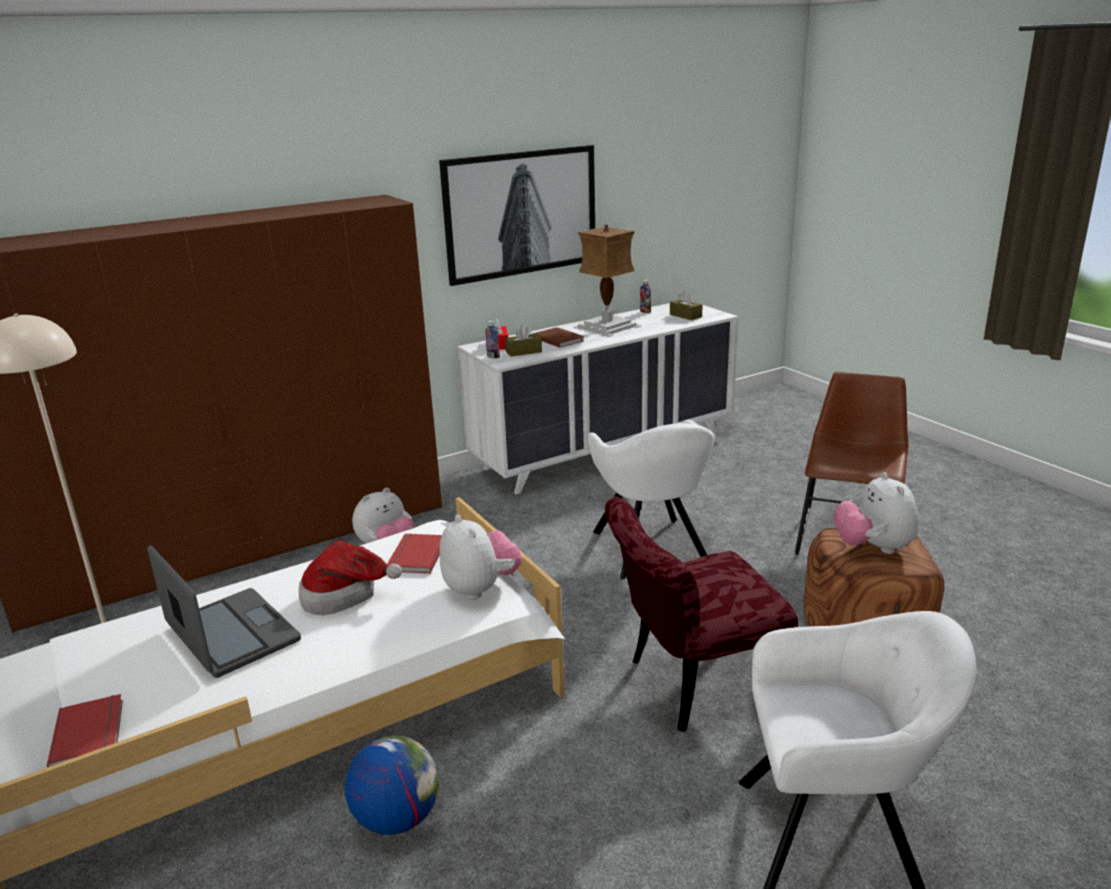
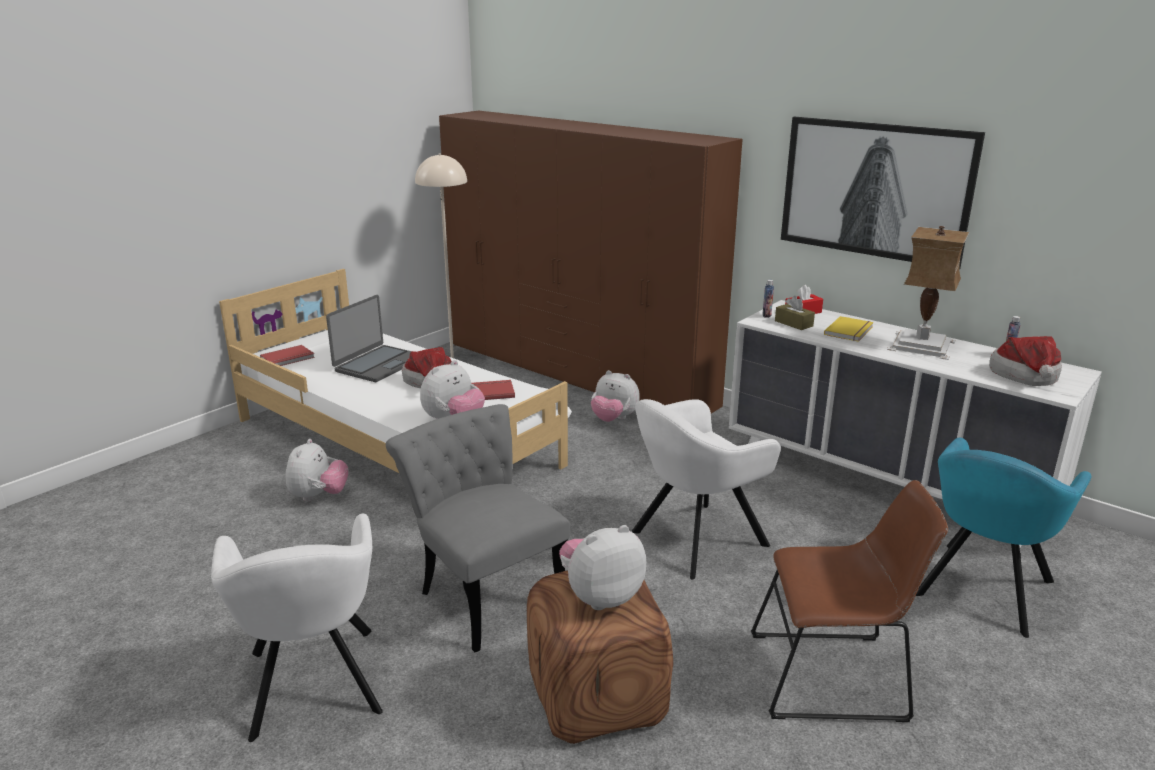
camera: 70 degrees right, 0 degrees up
globe [345,736,439,835] -> plush toy [286,439,349,501]
brown book [533,327,584,348] -> yellow book [824,316,874,342]
red chair [605,497,798,732] -> grey chair [386,404,570,652]
brown tissue box [670,291,703,320] -> hat [989,336,1062,386]
none -> turquoise armchair [916,437,1091,638]

